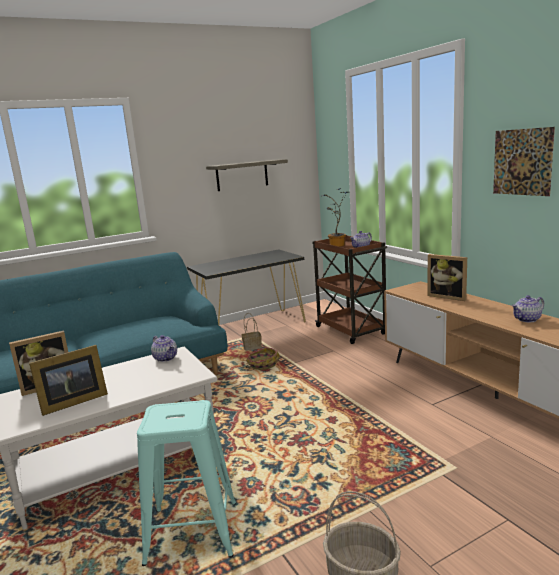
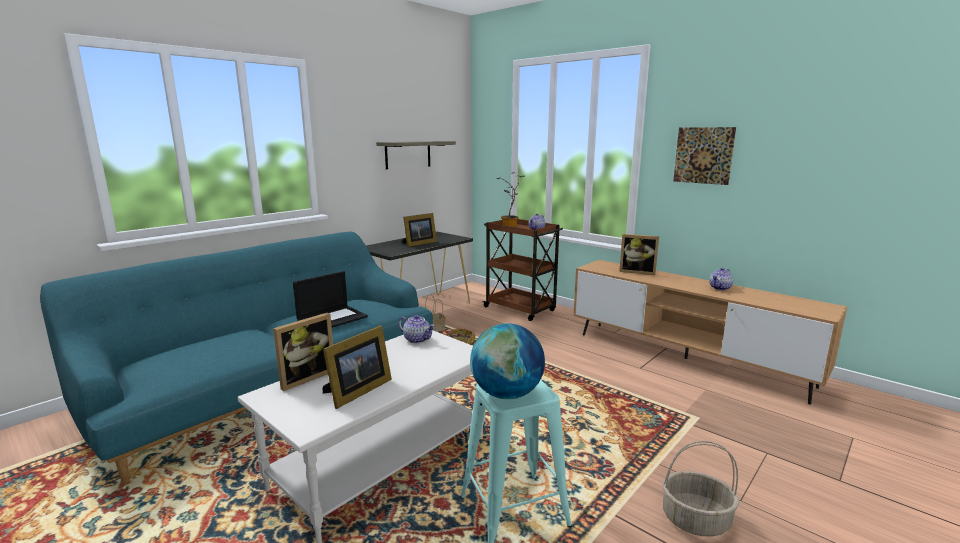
camera: 20 degrees left, 0 degrees up
none -> laptop [293,271,368,328]
none -> picture frame [402,213,437,247]
none -> globe [470,323,545,399]

